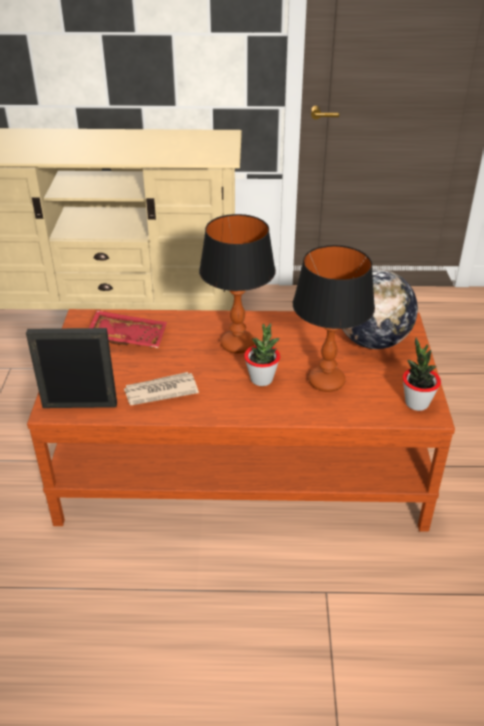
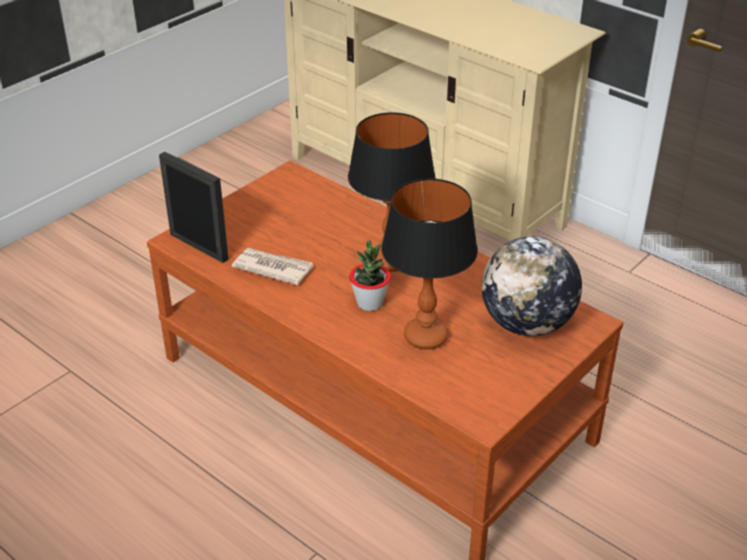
camera: 40 degrees right, 0 degrees up
red tray [89,310,167,348] -> none
potted plant [403,337,441,411] -> none

